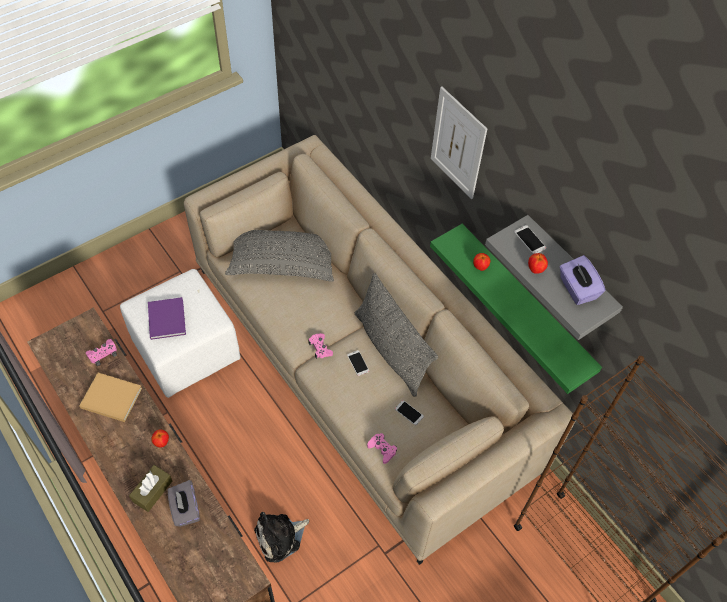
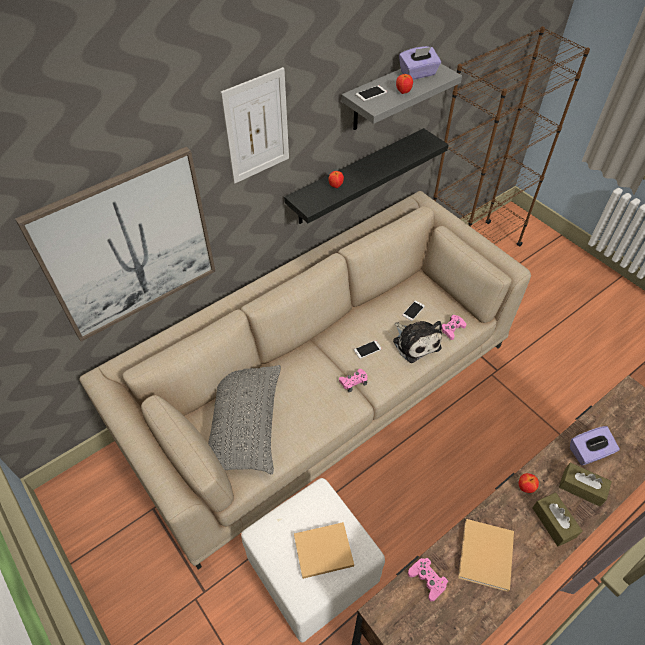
camera: 90 degrees left, 5 degrees down
purple book [148,297,186,340] -> beige book [294,522,354,579]
grey tissue box [168,480,200,527] -> purple tissue box [570,426,620,465]
plush toy [254,512,309,563] -> plush toy moved to [393,321,442,363]
grey pillow [355,273,438,397] -> none
green shelf [430,224,602,394] -> black shelf [284,128,448,224]
none -> picture [15,146,215,342]
none -> brown tissue box [532,492,583,546]

